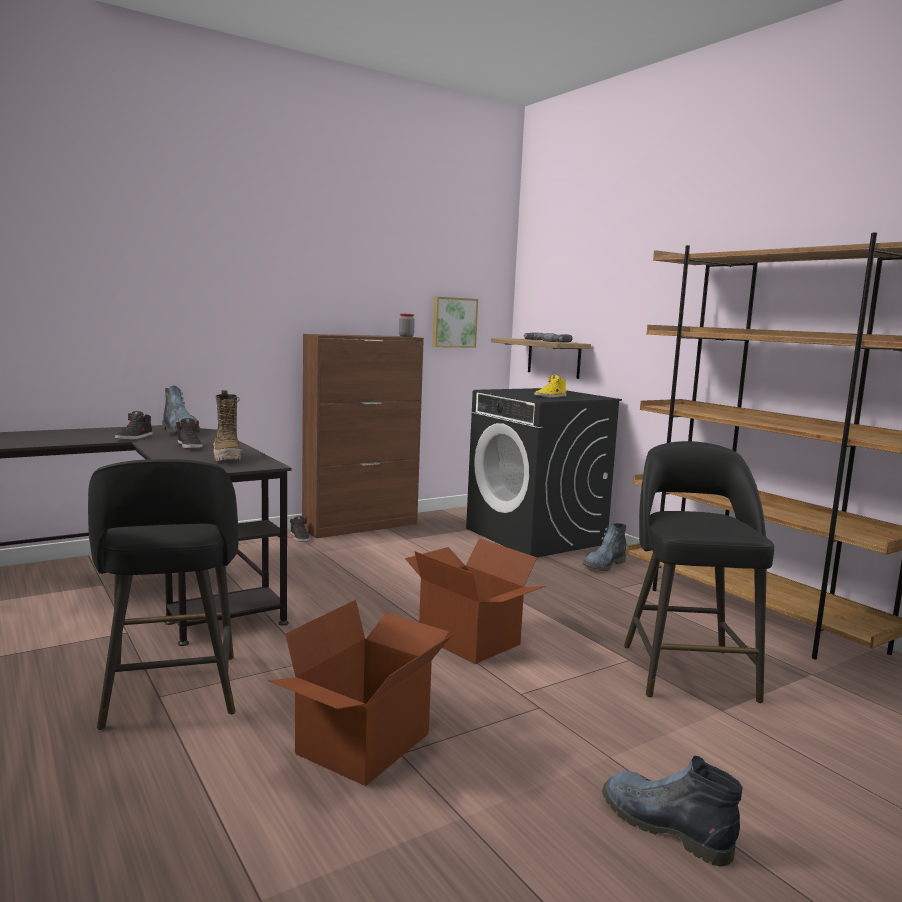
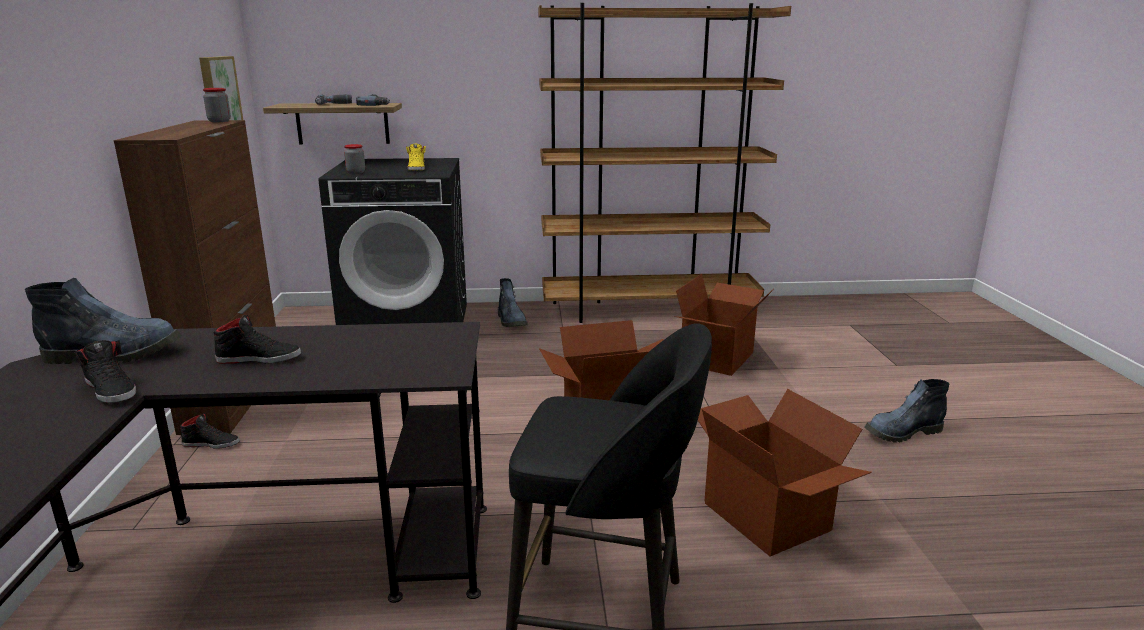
camera: 60 degrees left, 10 degrees up
boot [213,390,242,461] -> none
black stool [624,441,774,703] -> cardboard box [674,274,774,376]
none -> jar [344,144,365,174]

